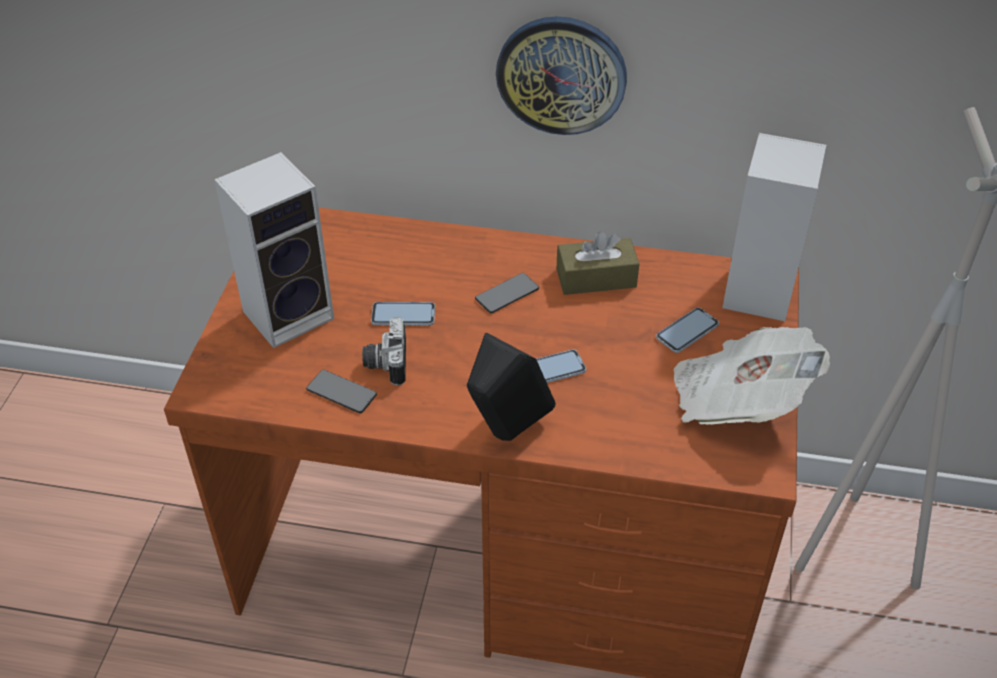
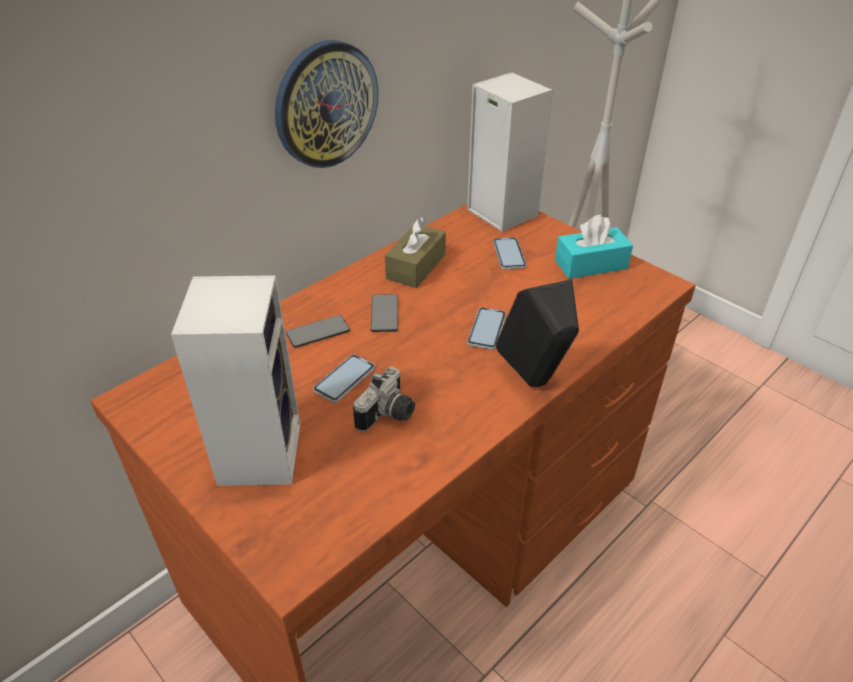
camera: 55 degrees left, 5 degrees down
phone [306,370,377,413] -> phone moved to [286,315,350,348]
camera [362,318,406,385] -> camera turned 90 degrees counterclockwise [353,367,415,432]
newspaper [673,327,830,425] -> turquoise tissue box [555,215,633,279]

